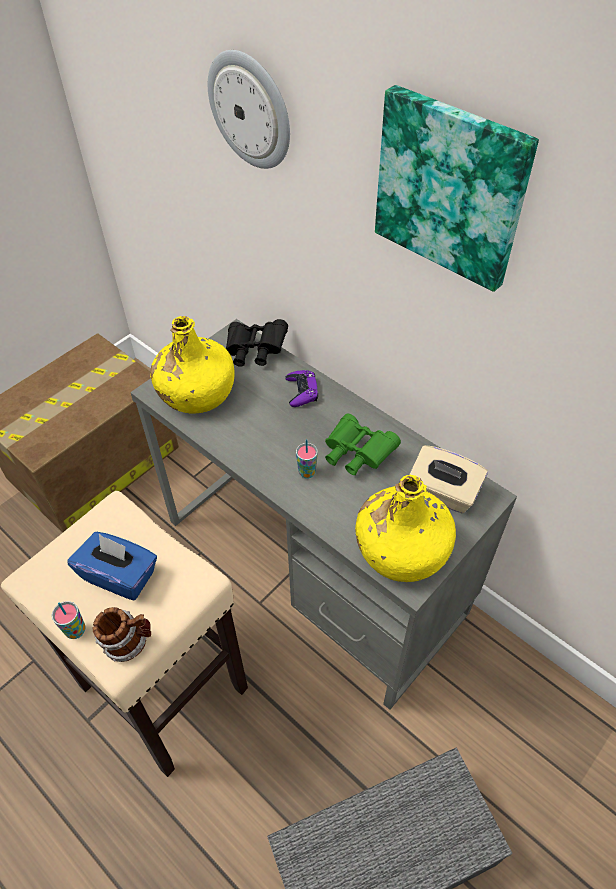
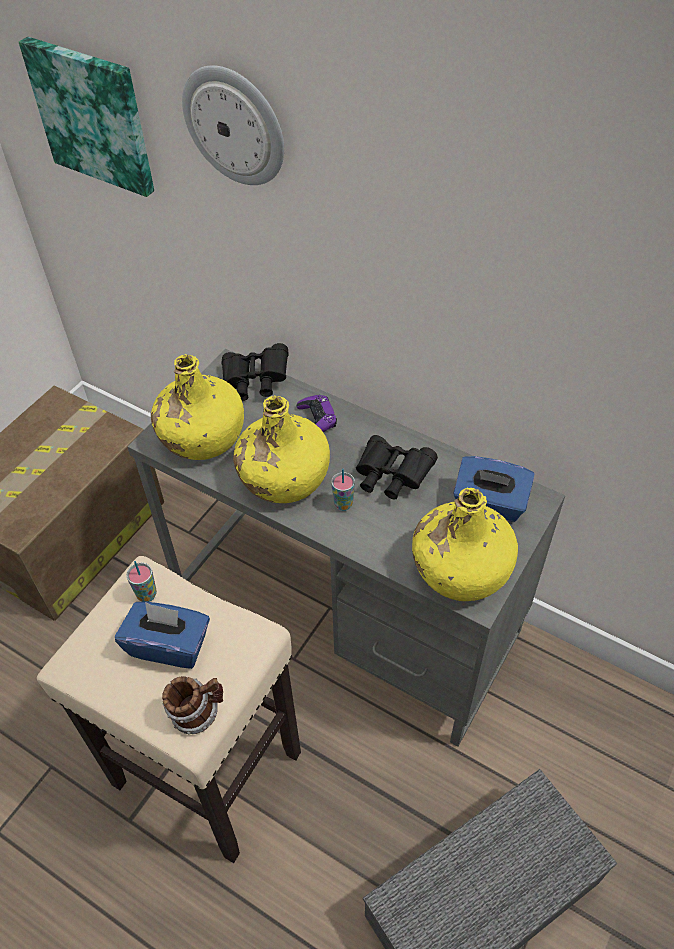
camera: 10 degrees left, 0 degrees up
cup [52,601,86,639] -> cup moved to [126,561,157,602]
green binoculars [325,414,401,475] -> black binoculars [356,435,438,499]
picture [375,85,539,292] -> picture moved to [19,37,154,197]
beige tissue box [409,445,488,513] -> blue tissue box [453,456,535,522]
none -> yellow bottle [233,396,330,503]

